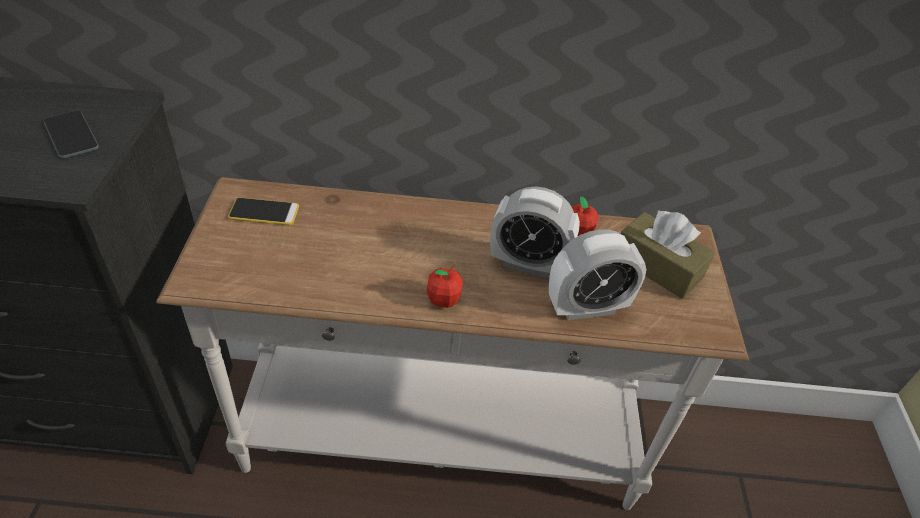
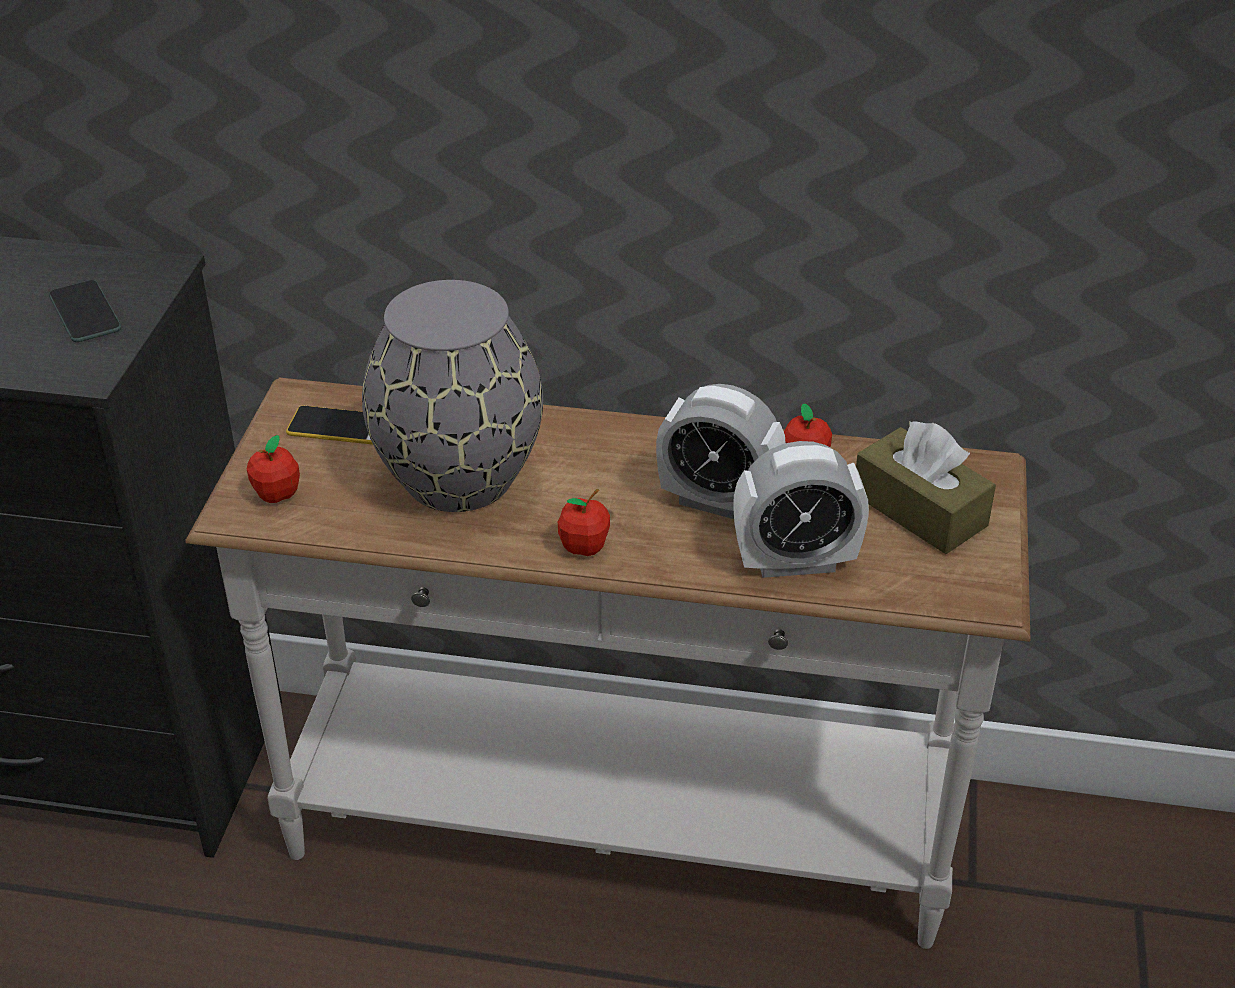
camera: 10 degrees right, 5 degrees down
none -> apple [247,435,300,503]
none -> grey vase [362,280,543,512]

